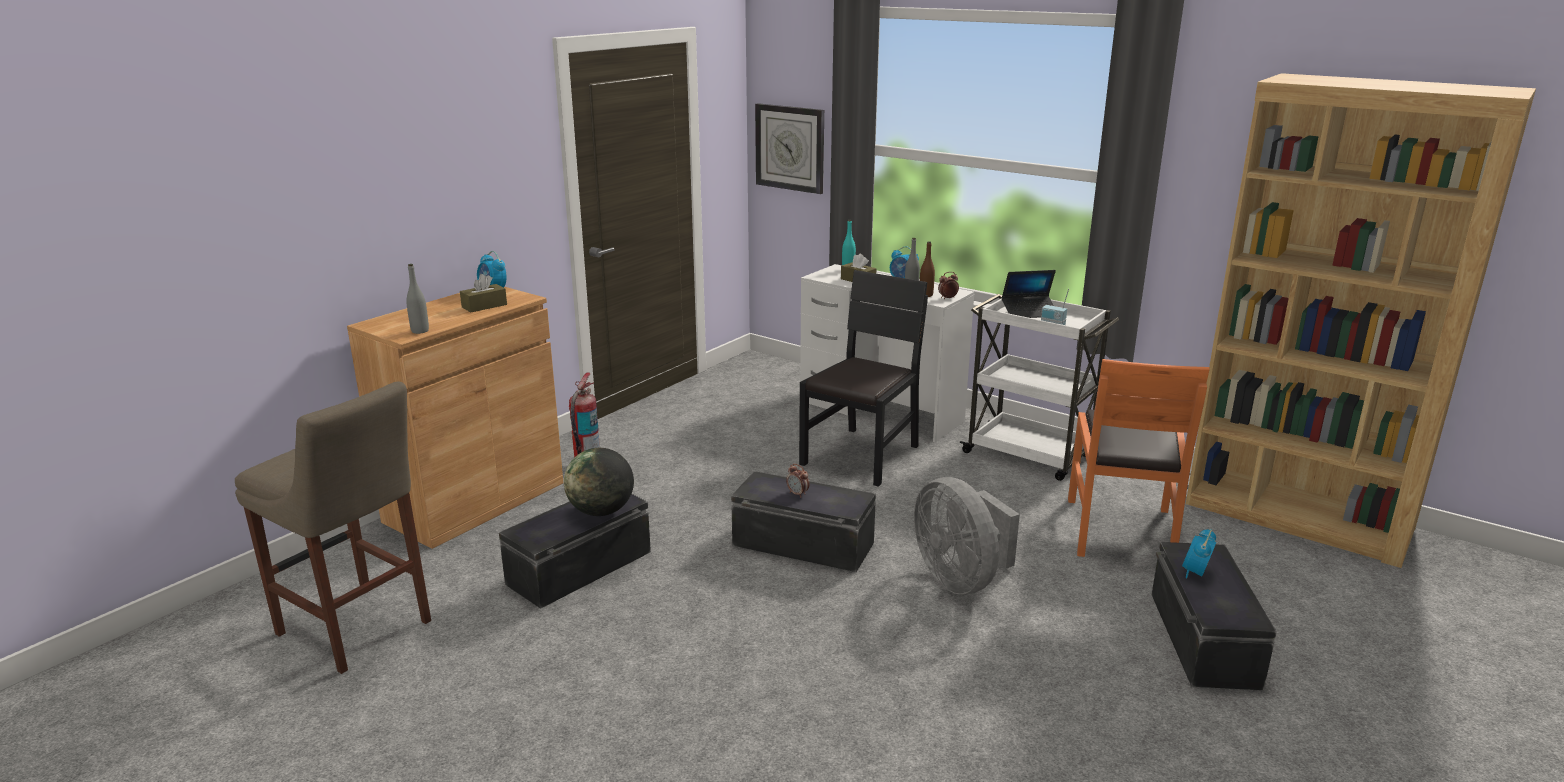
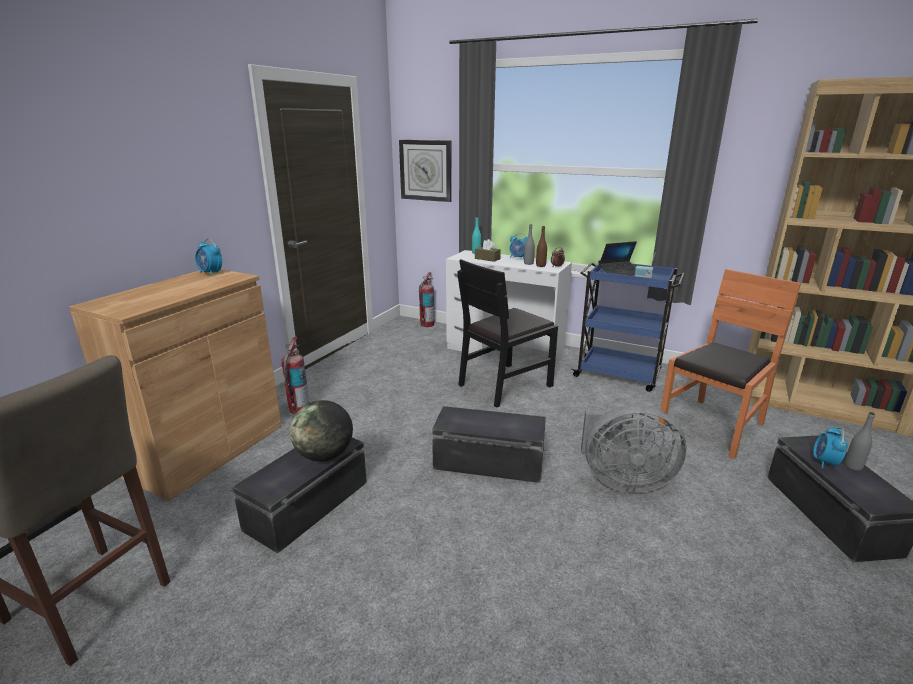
camera: 10 degrees left, 0 degrees up
grey bottle [406,264,429,334] -> grey bottle moved to [845,412,875,471]
brown tissue box [460,274,507,313] -> none
alarm clock [786,464,809,497] -> none
black chair [799,270,928,487] -> black chair turned 150 degrees counterclockwise [458,259,558,407]
grey fan [914,477,1020,594] -> grey fan turned 45 degrees counterclockwise [581,405,687,493]
white cart [959,294,1119,481] -> blue cart [571,260,685,392]
orange chair [1068,359,1209,557] -> orange chair turned 135 degrees counterclockwise [658,269,801,459]
none -> fire extinguisher [419,272,435,327]

